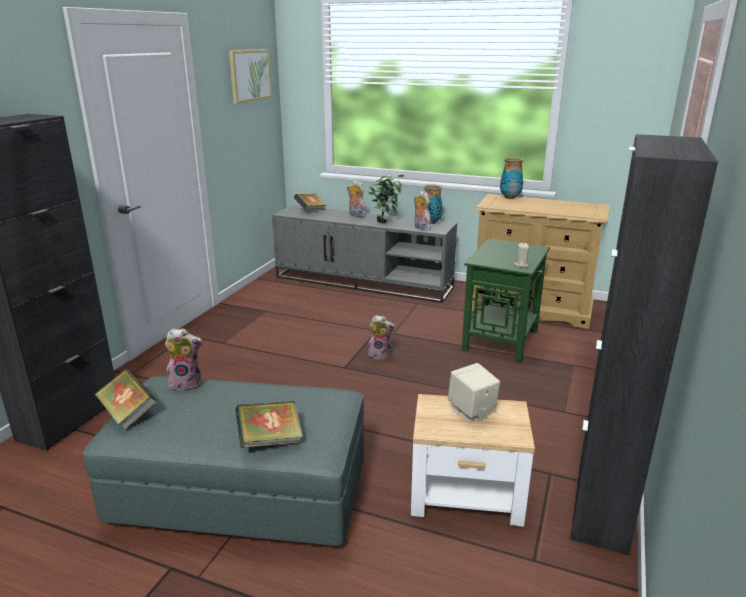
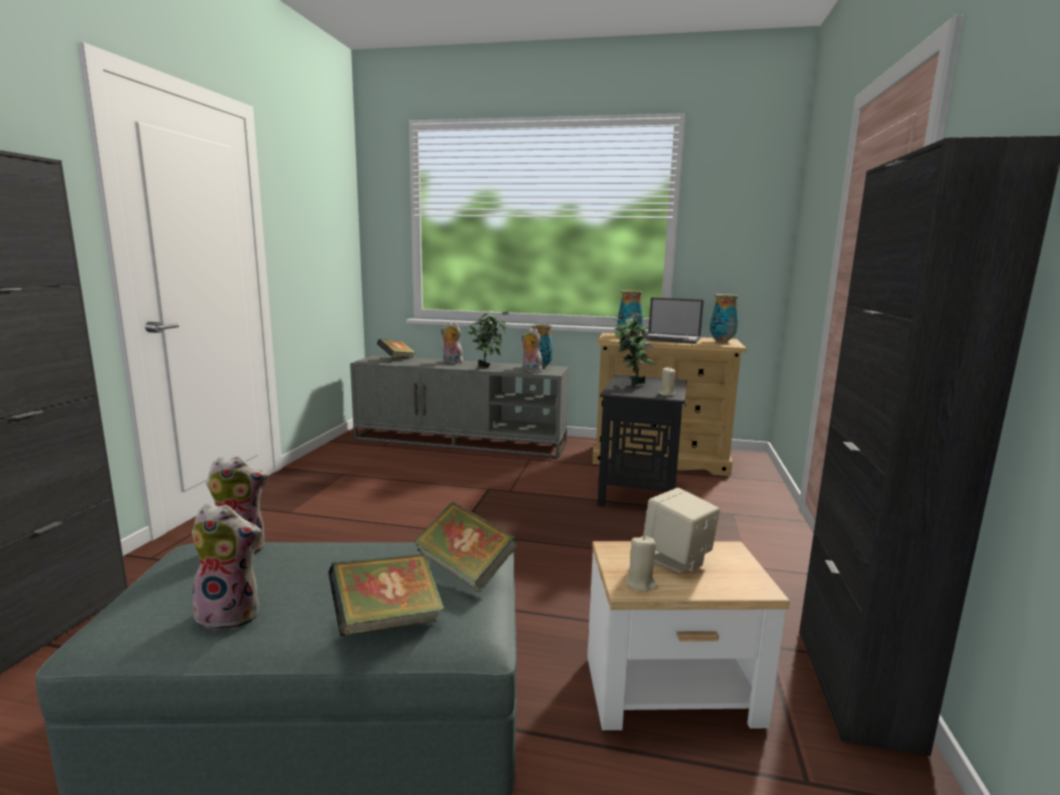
camera: 10 degrees left, 10 degrees down
book [95,368,157,430] -> book moved to [413,502,518,592]
picture [229,49,272,104] -> none
plush toy [368,315,395,360] -> plush toy moved to [191,503,262,630]
green side table [462,239,550,363] -> black side table [598,375,687,506]
none -> potted plant [614,313,655,385]
none -> beige candle [626,536,657,592]
none -> laptop [641,297,704,344]
none -> vase [710,294,739,342]

